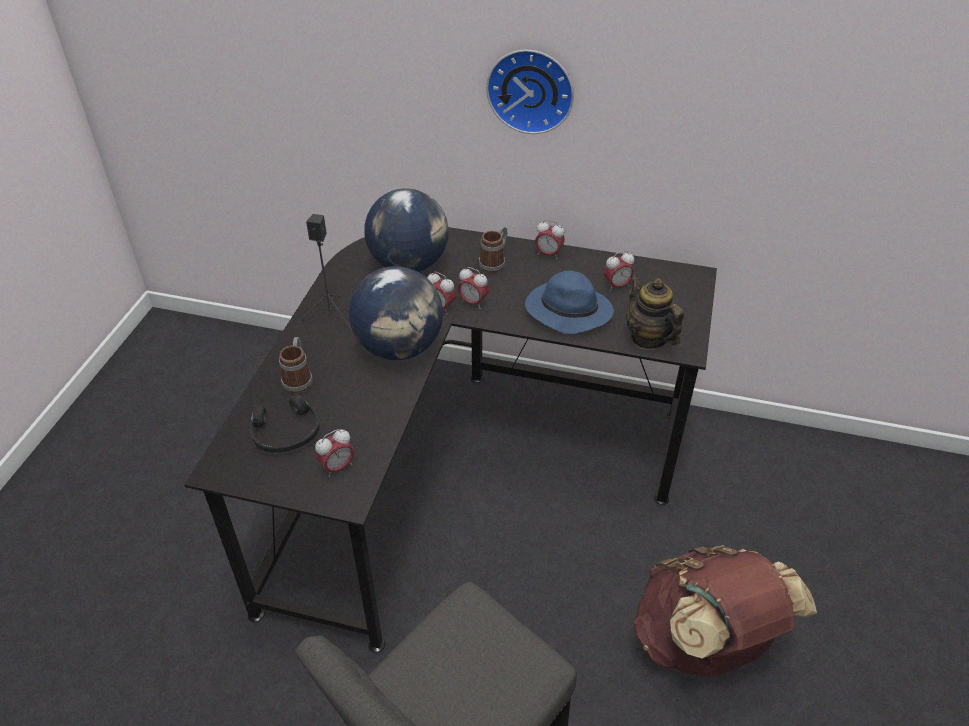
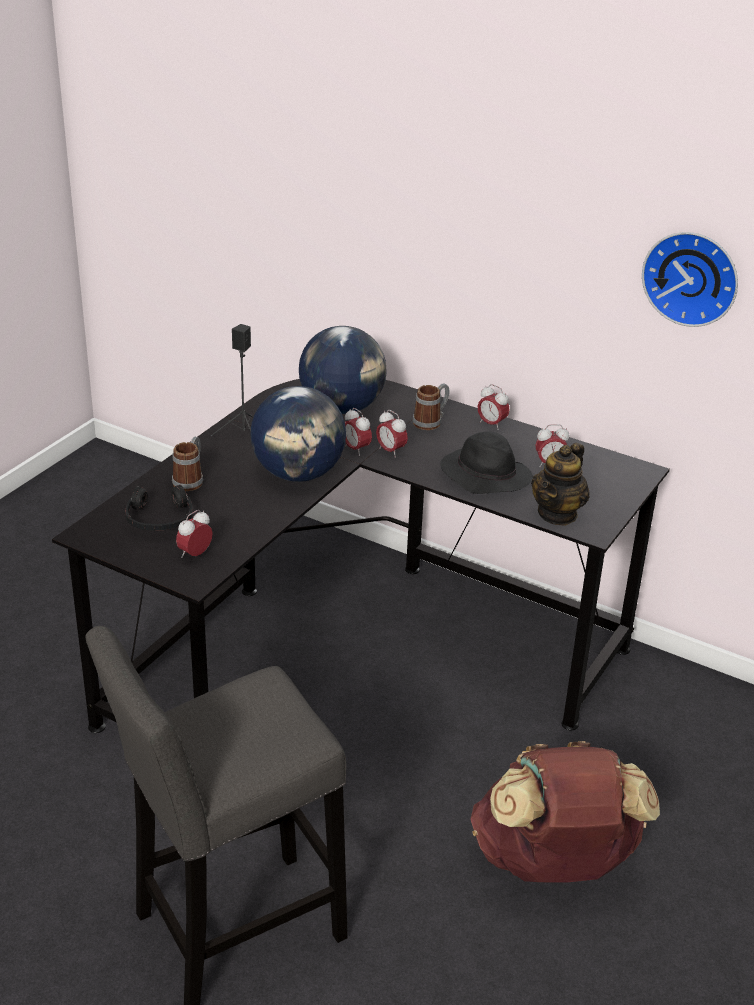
camera: 15 degrees right, 10 degrees down
alarm clock [315,429,354,477] -> alarm clock turned 150 degrees clockwise [176,510,213,558]
wall clock [486,50,574,134] -> wall clock moved to [642,232,738,327]
blue hat [525,271,614,334] -> black hat [440,431,533,494]
teapot [626,274,684,350] -> teapot turned 135 degrees counterclockwise [531,443,590,526]

